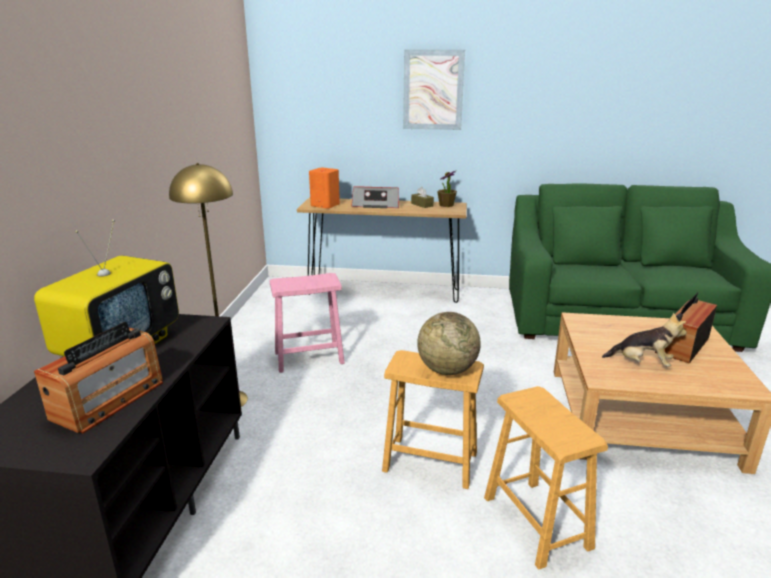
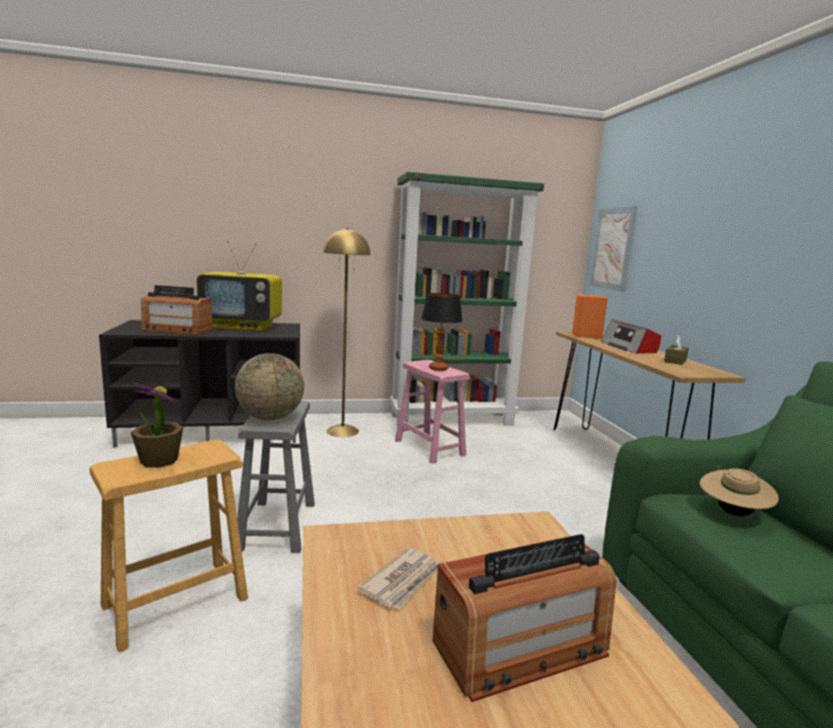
camera: 70 degrees right, 10 degrees down
brown stool [382,350,484,489] -> grey stool [237,400,315,553]
picture [403,50,465,130] -> picture moved to [590,206,638,292]
potted plant [437,171,457,207] -> potted plant moved to [131,383,183,468]
plush toy [602,313,687,367] -> newspaper [358,548,439,609]
radio [655,292,717,364] -> radio turned 135 degrees clockwise [433,534,617,702]
none -> green bookcase [390,172,544,428]
none -> table lamp [421,293,462,371]
none -> beige hat [700,466,779,516]

